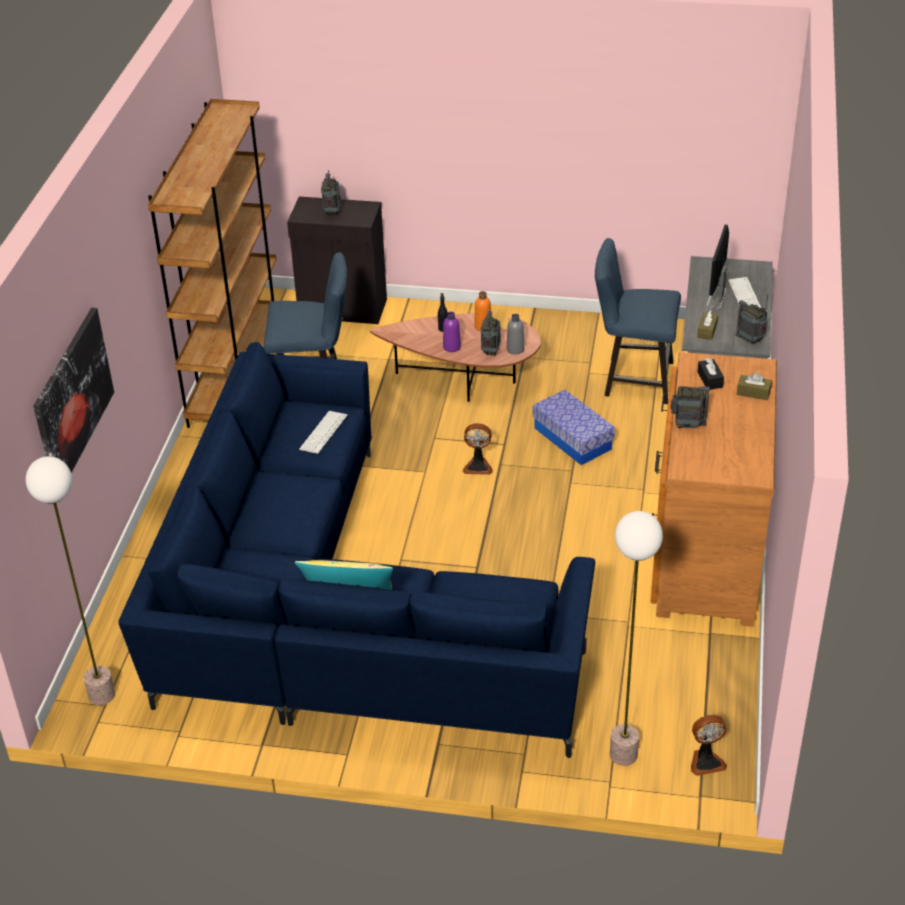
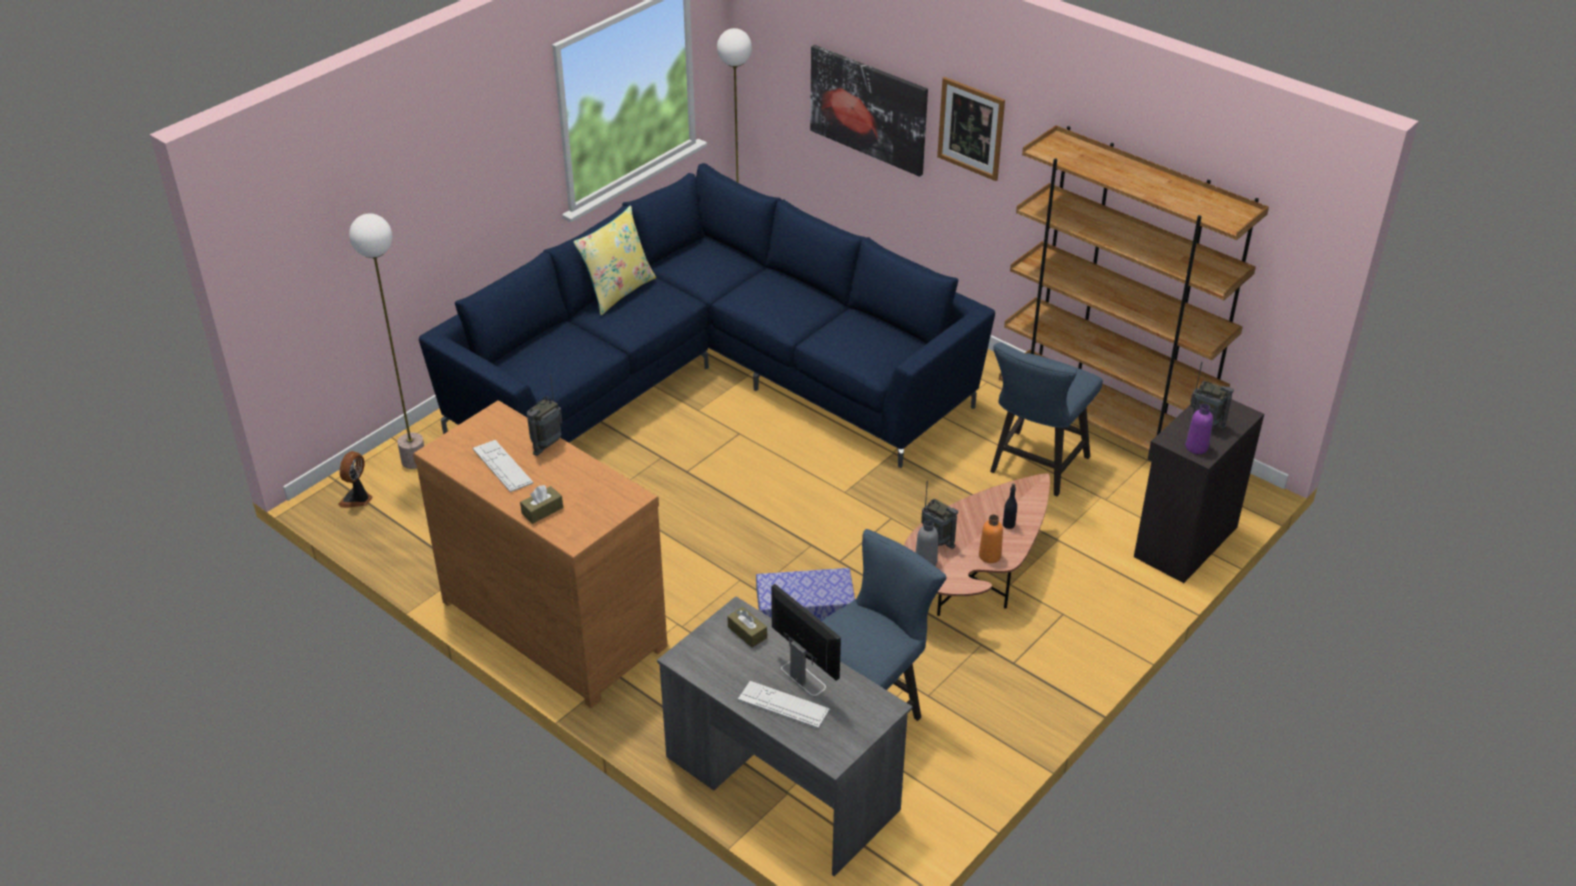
camera: 120 degrees right, 0 degrees up
keyboard [299,411,348,454] -> keyboard moved to [473,440,533,492]
purple bottle [443,312,461,352] -> purple bottle moved to [1186,403,1213,454]
fan [463,423,493,475] -> none
black tissue box [698,358,724,390] -> none
radio [735,294,768,344] -> none
none -> picture [937,77,1005,181]

